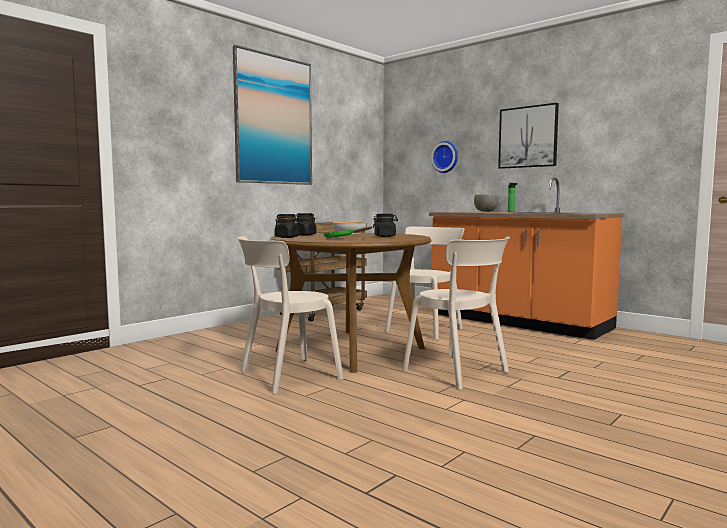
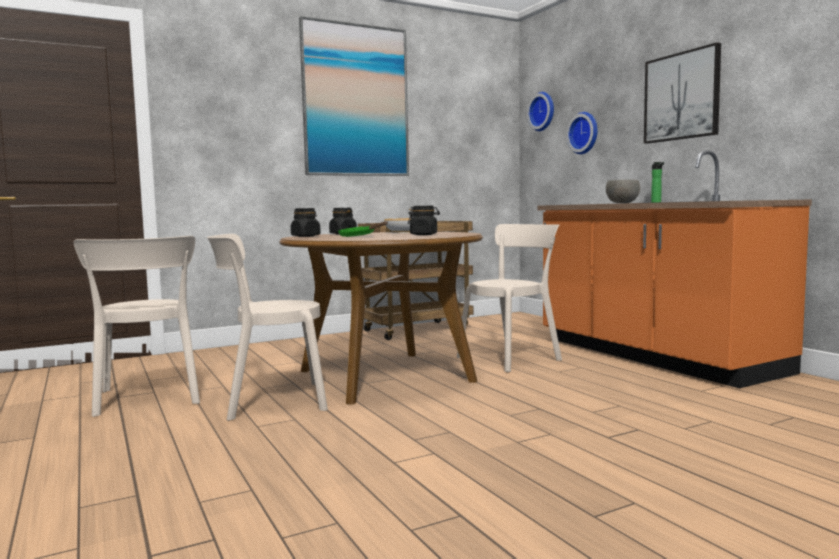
camera: 20 degrees right, 0 degrees up
beige chair [402,236,510,390] -> beige chair moved to [74,236,200,417]
none -> wall clock [527,92,554,131]

